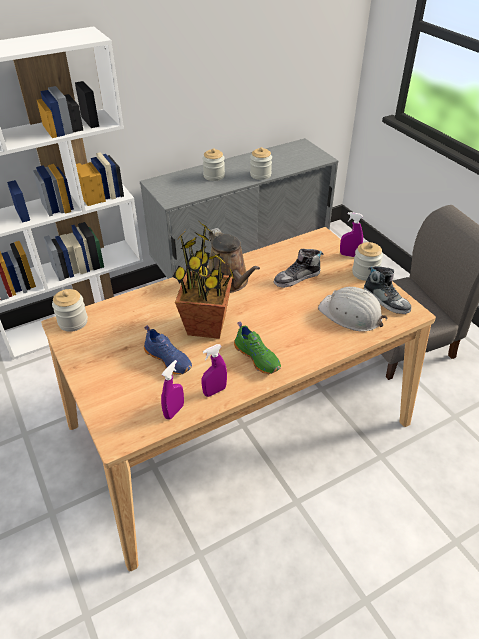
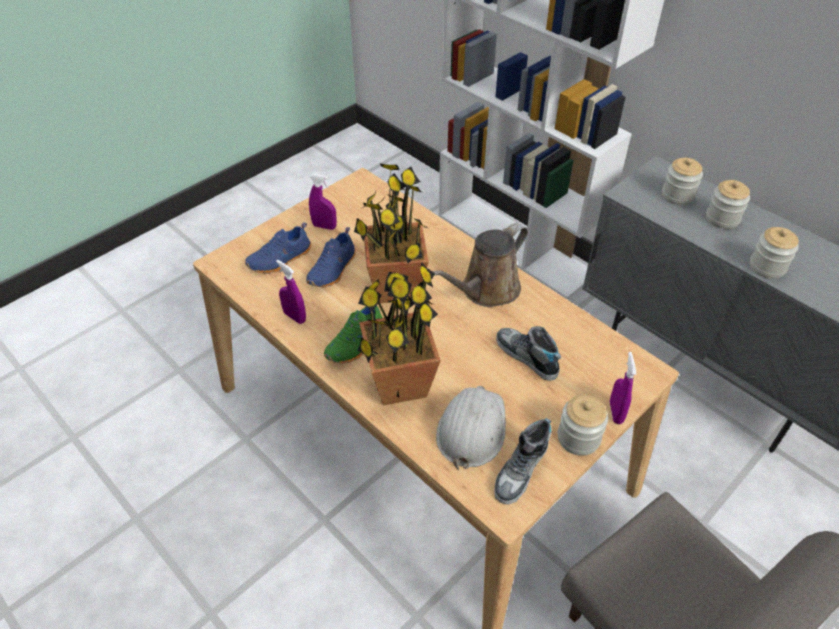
camera: 75 degrees right, 5 degrees up
jar [52,289,88,332] -> jar moved to [662,158,703,205]
purple spray bottle [161,360,184,420] -> purple spray bottle moved to [309,174,337,230]
none -> blue shoe [245,222,311,273]
none -> potted plant [358,262,441,406]

